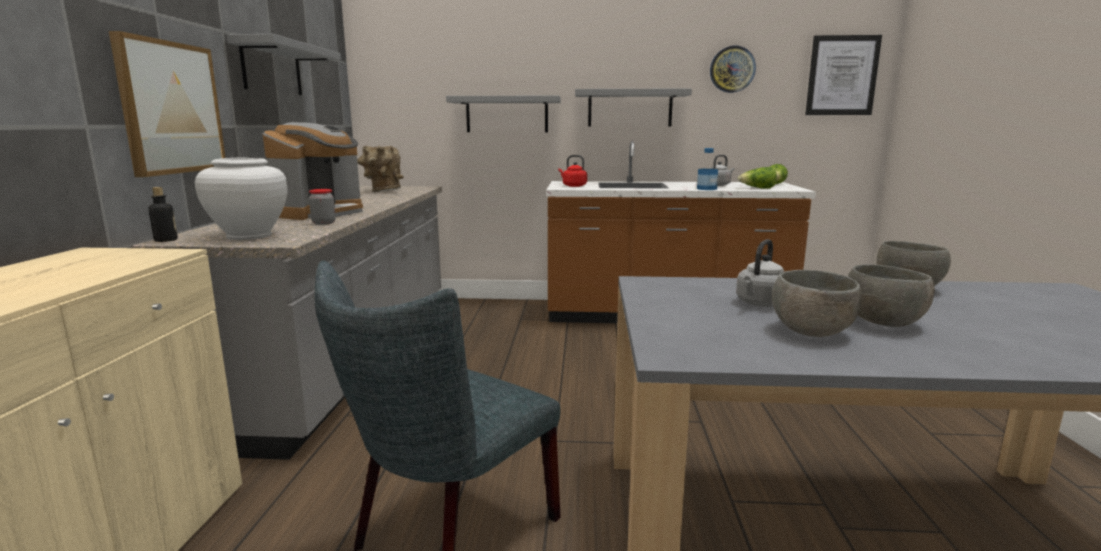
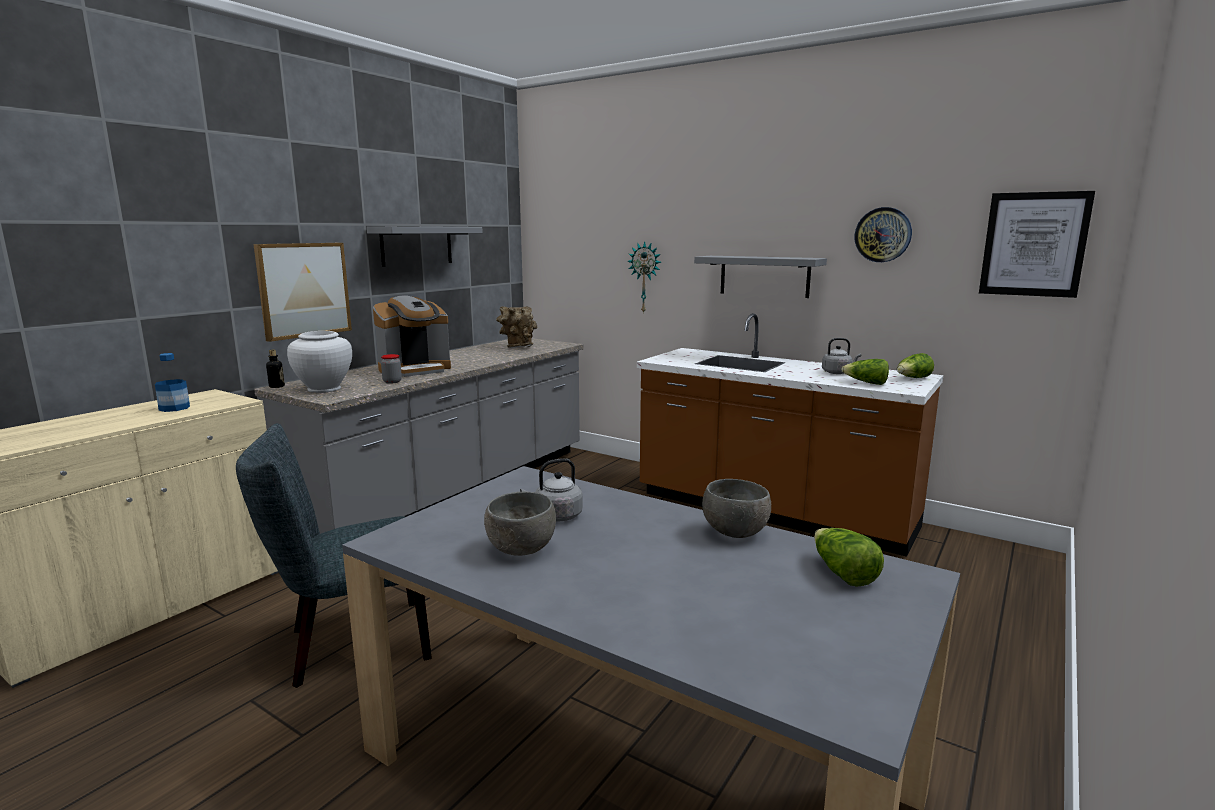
camera: 30 degrees right, 0 degrees up
grey shelf [446,95,561,132] -> wall clock [628,241,661,314]
red kettle [558,155,587,187] -> none
bottle [697,148,718,190] -> bottle moved to [155,353,190,412]
grey bowl [848,264,935,327] -> none
none -> lettuce [814,528,884,587]

